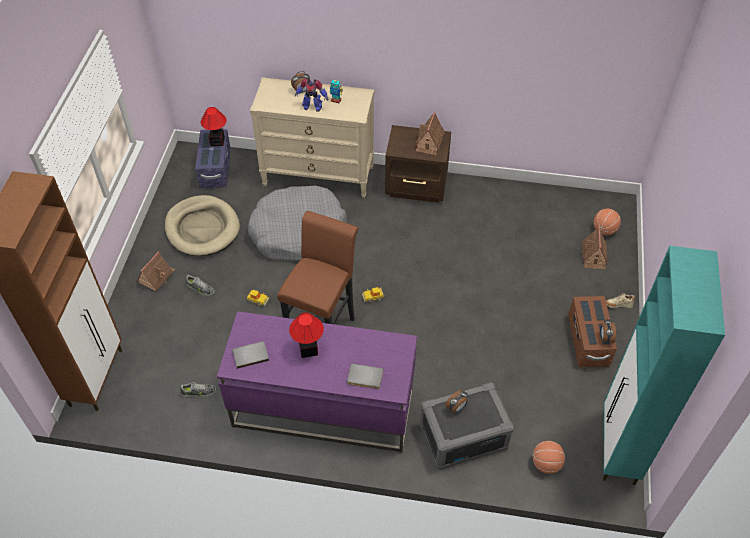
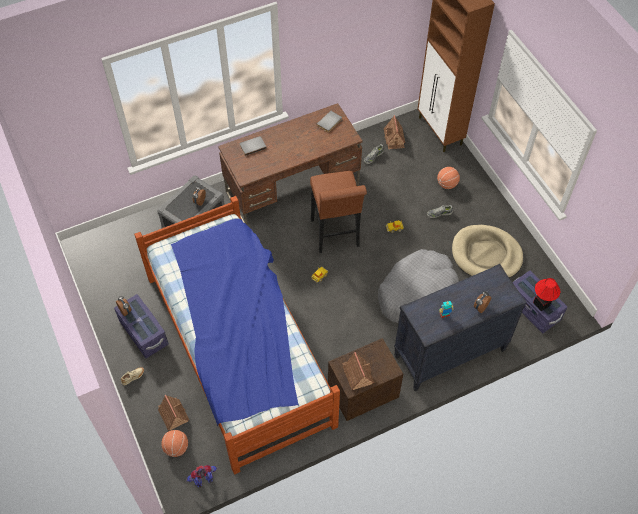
camera: 145 degrees right, 5 degrees up
toy house [137,252,175,291] -> toy house moved to [384,115,405,149]
purple desk [217,311,417,453] -> brown desk [218,103,363,226]
beige dresser [250,77,374,198] -> black dresser [394,264,527,391]
table lamp [289,312,324,358] -> none
toy robot [295,79,328,111] -> toy robot moved to [186,465,218,487]
basketball [533,441,565,474] -> basketball moved to [437,167,460,189]
brown storage box [568,296,617,367] -> purple storage box [114,294,169,358]
turquoise cabinet [603,246,725,485] -> none
none -> bed [134,196,340,475]

